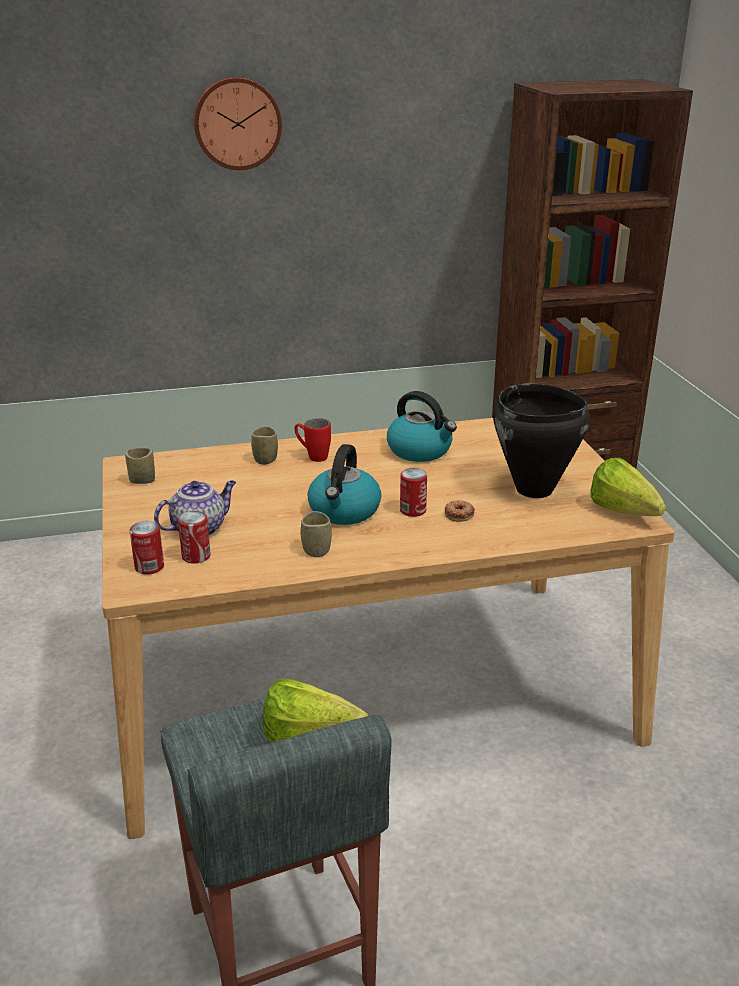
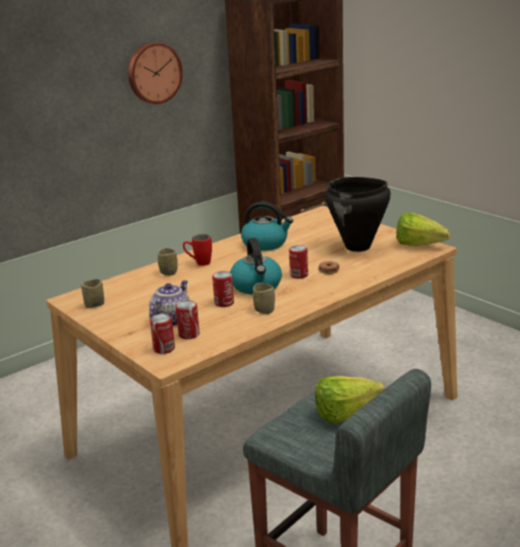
camera: 25 degrees left, 5 degrees down
wall clock [194,77,282,170] -> wall clock moved to [128,42,183,104]
none -> can [212,271,234,307]

